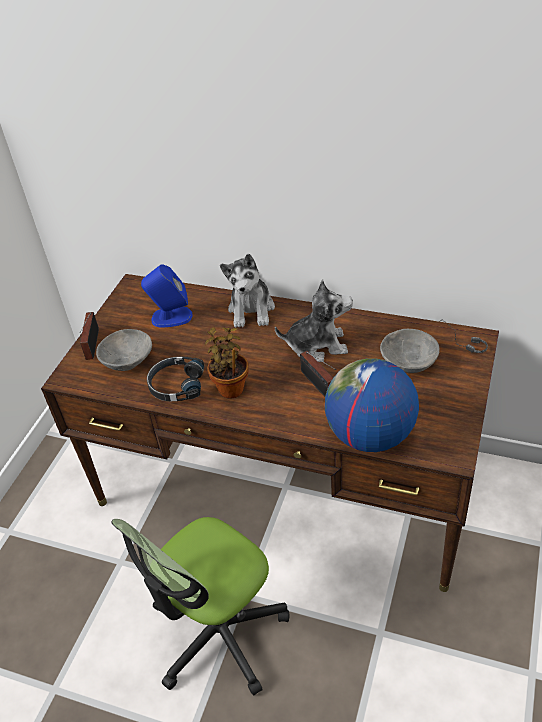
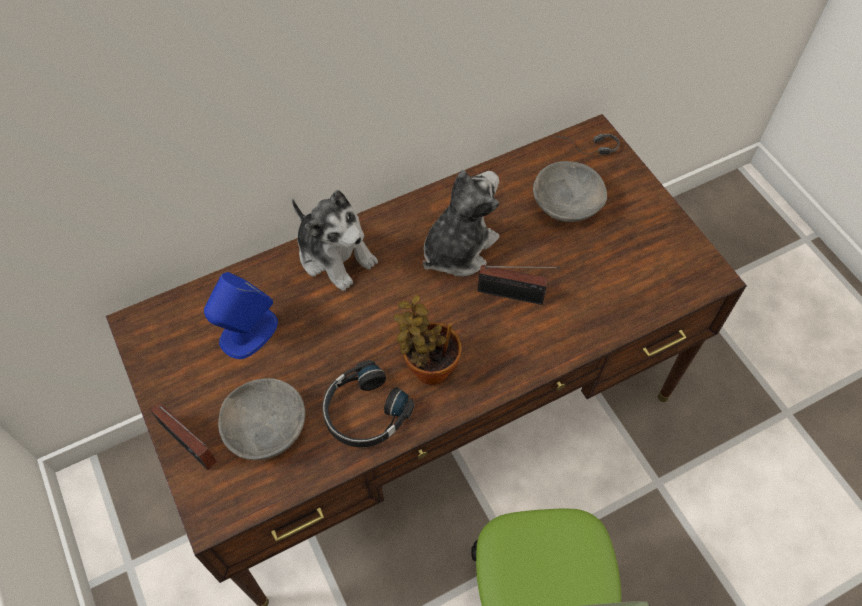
camera: 50 degrees left, 15 degrees up
globe [325,358,419,452] -> none

